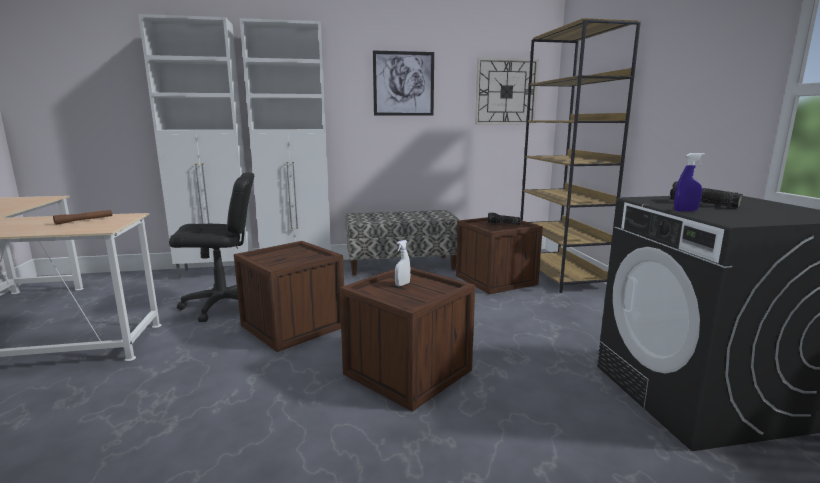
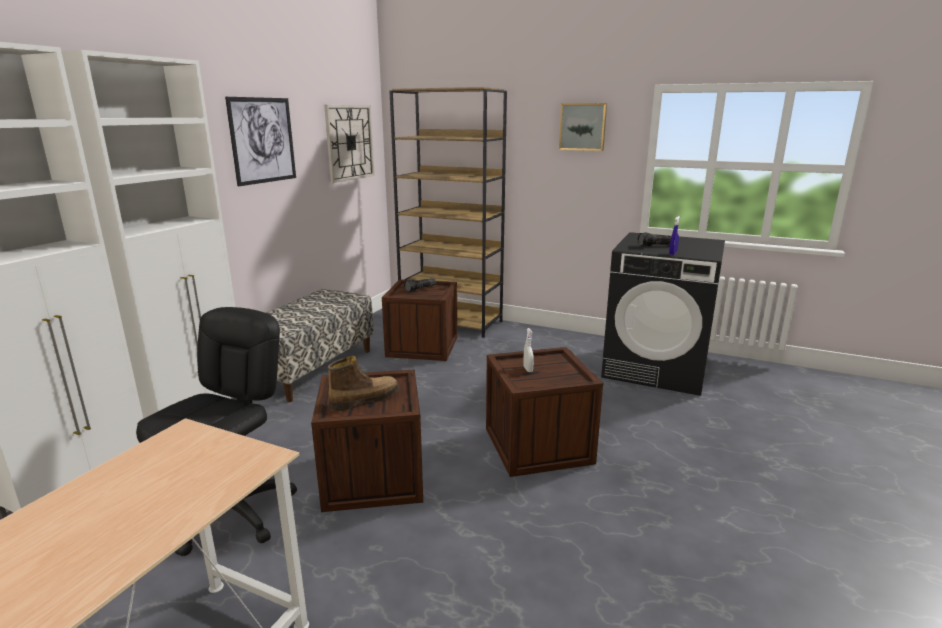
camera: 55 degrees left, 5 degrees up
brown flashlight [53,210,112,225] -> none
none -> boot [327,356,400,411]
none -> picture [559,103,607,151]

